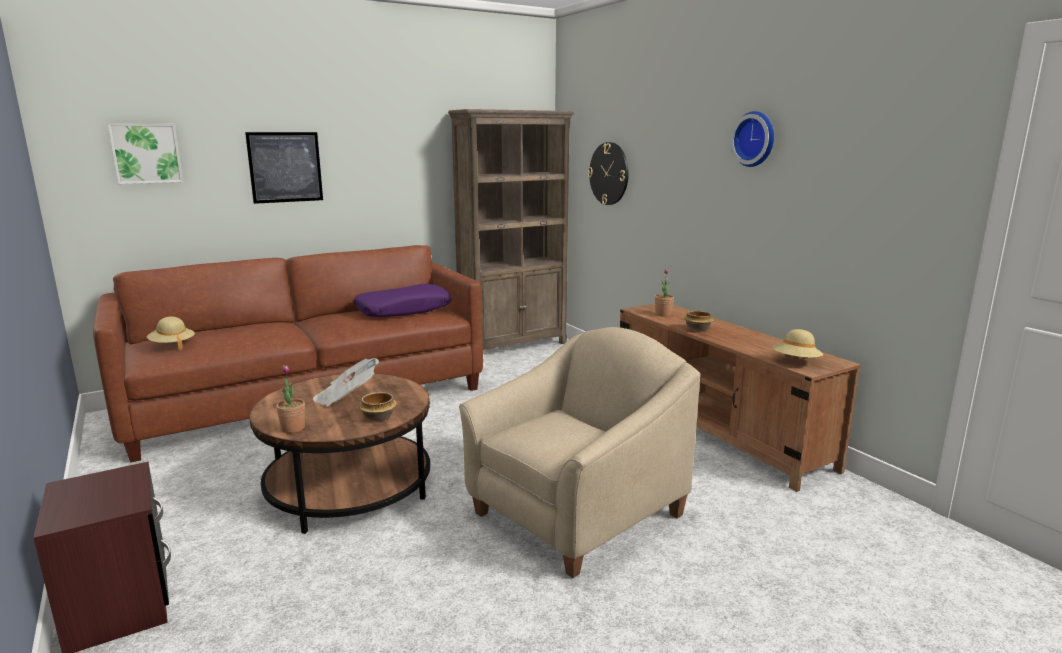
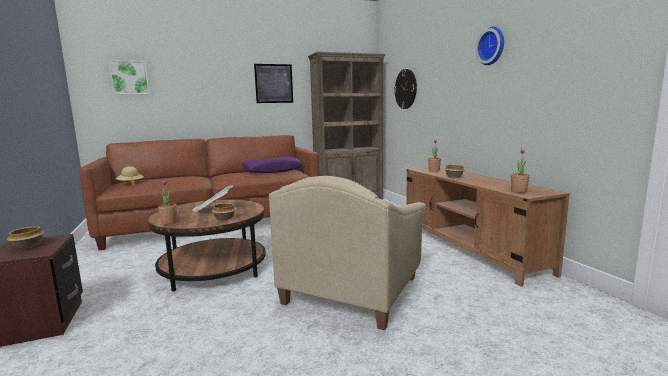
camera: 10 degrees right, 5 degrees down
picture [245,132,323,204] -> picture moved to [254,64,293,103]
beige armchair [459,327,700,578] -> beige armchair turned 150 degrees clockwise [269,176,426,330]
beige hat [772,329,823,358] -> potted plant [511,148,530,193]
none -> bowl [7,226,45,249]

